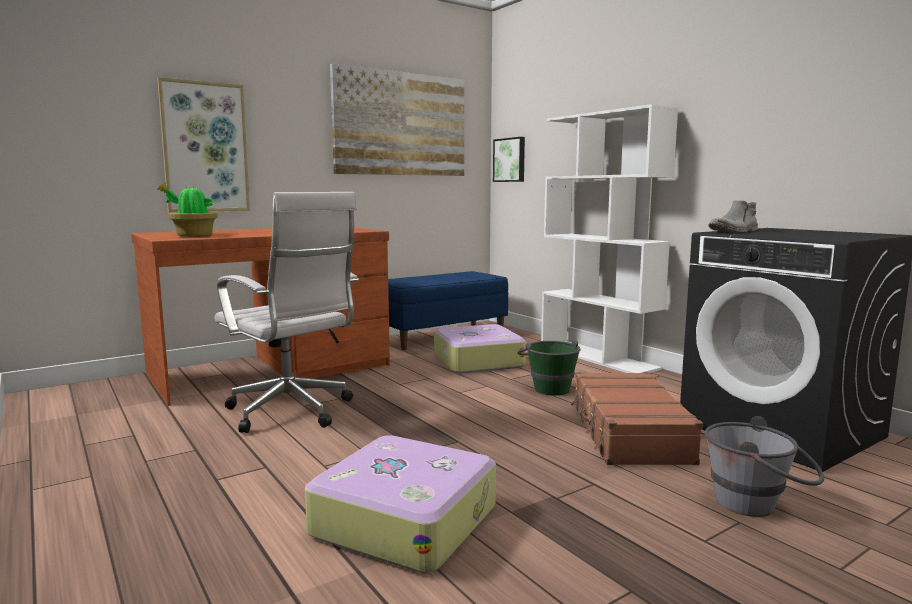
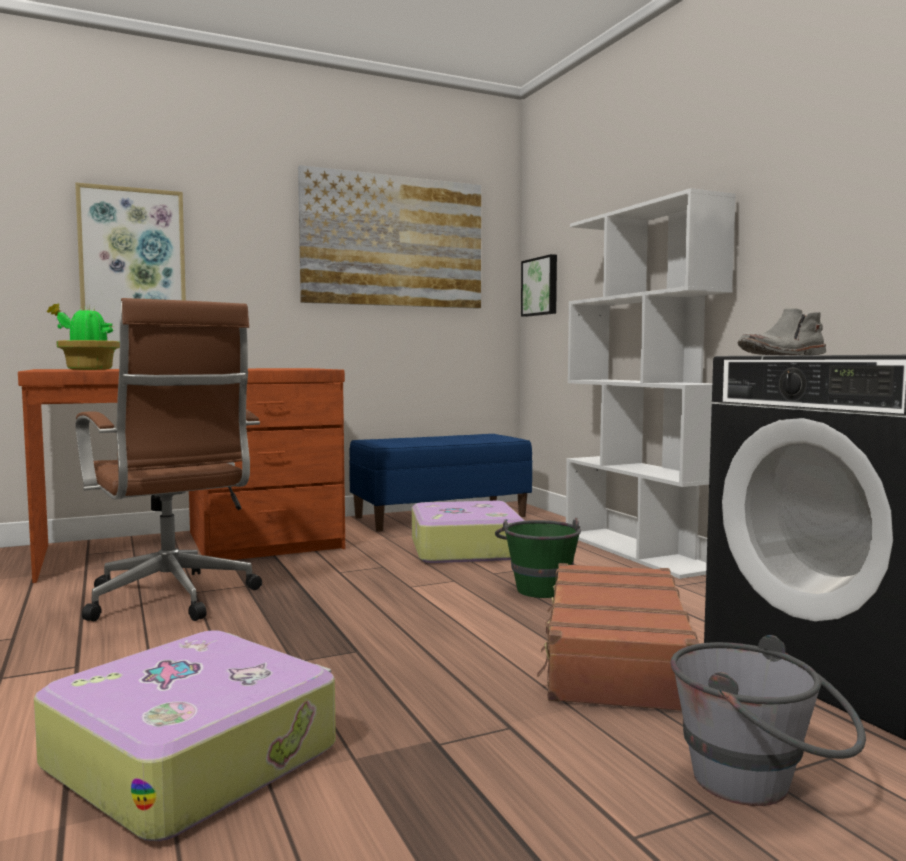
camera: 10 degrees right, 5 degrees down
white office chair [214,192,359,433] -> brown office chair [75,298,262,621]

